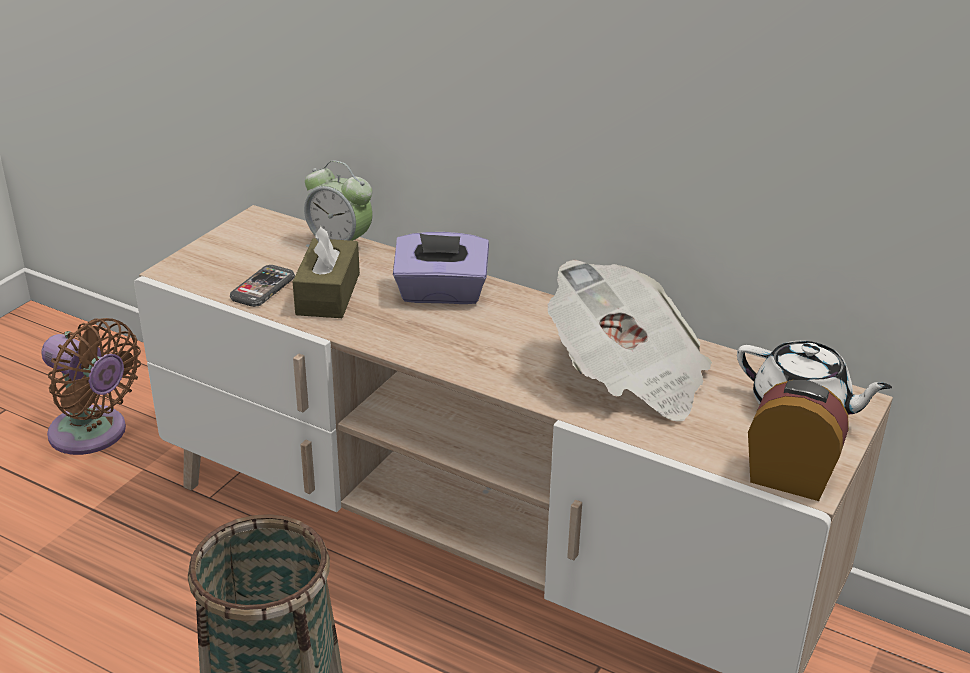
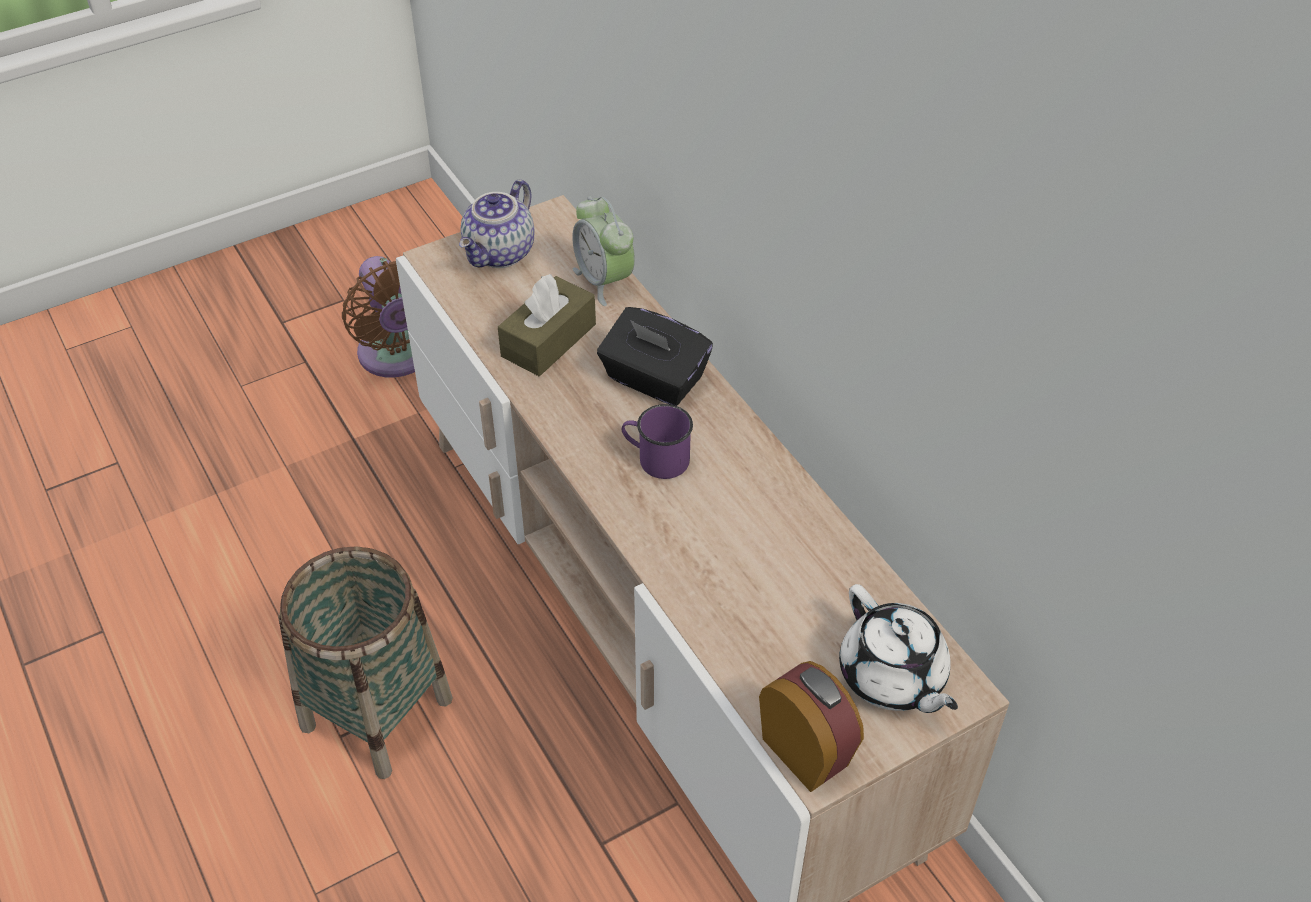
camera: 30 degrees right, 15 degrees up
phone [230,265,295,307] -> none
purple tissue box [393,232,489,304] -> black tissue box [597,307,713,406]
newspaper [547,260,712,421] -> none
none -> teapot [459,179,534,268]
none -> purple mug [622,404,693,479]

